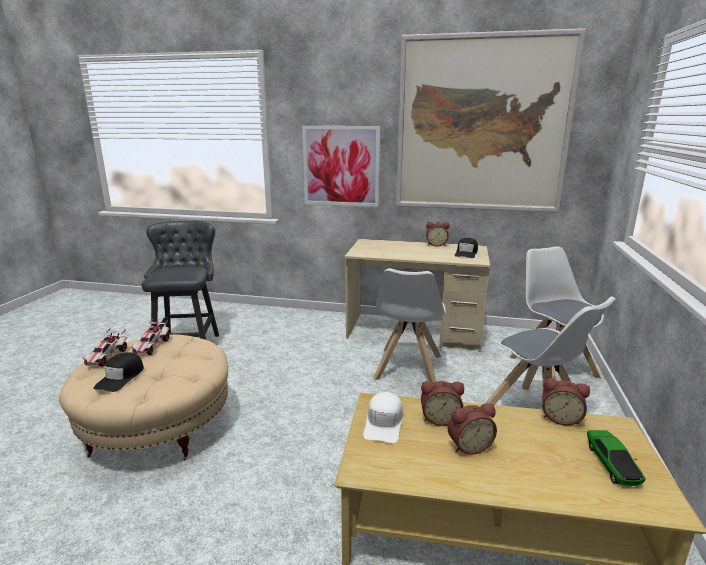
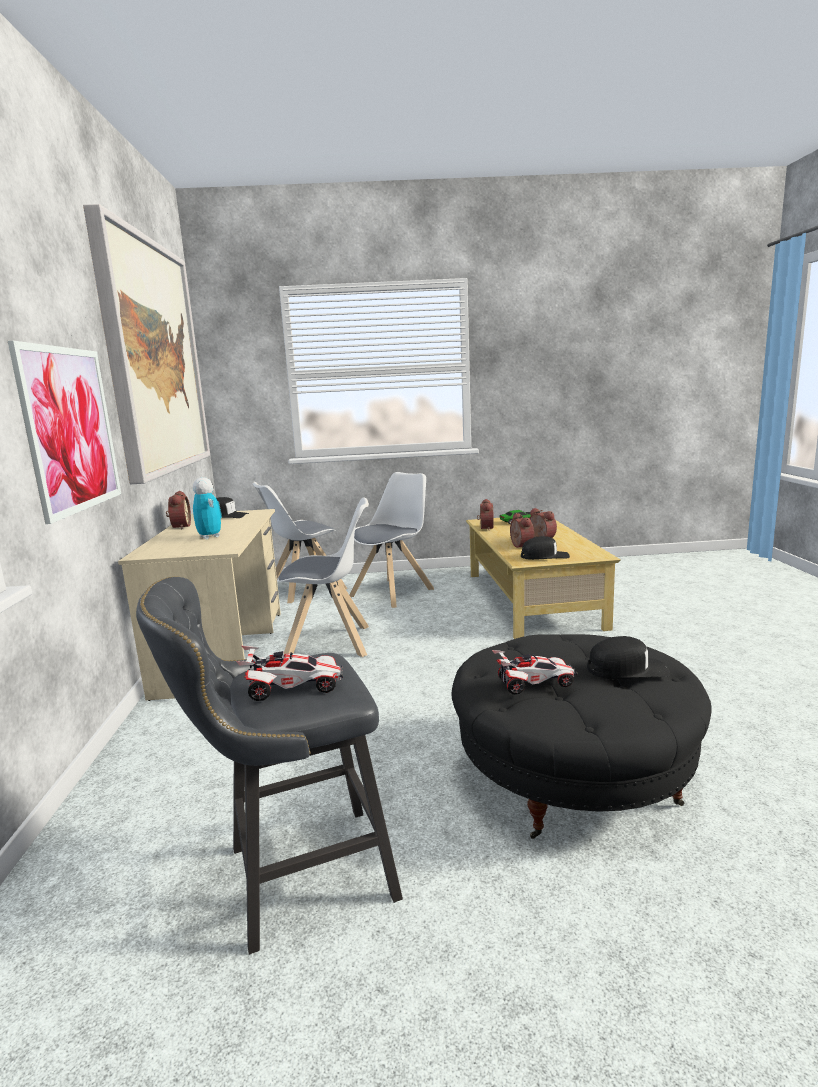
camera: 105 degrees left, 5 degrees down
beige ottoman [59,335,228,460] -> black ottoman [451,634,712,839]
toy car [82,328,127,367] -> toy car moved to [236,646,343,701]
white cap [363,392,403,443] -> black cap [521,536,570,560]
none -> toy robot [193,477,222,539]

